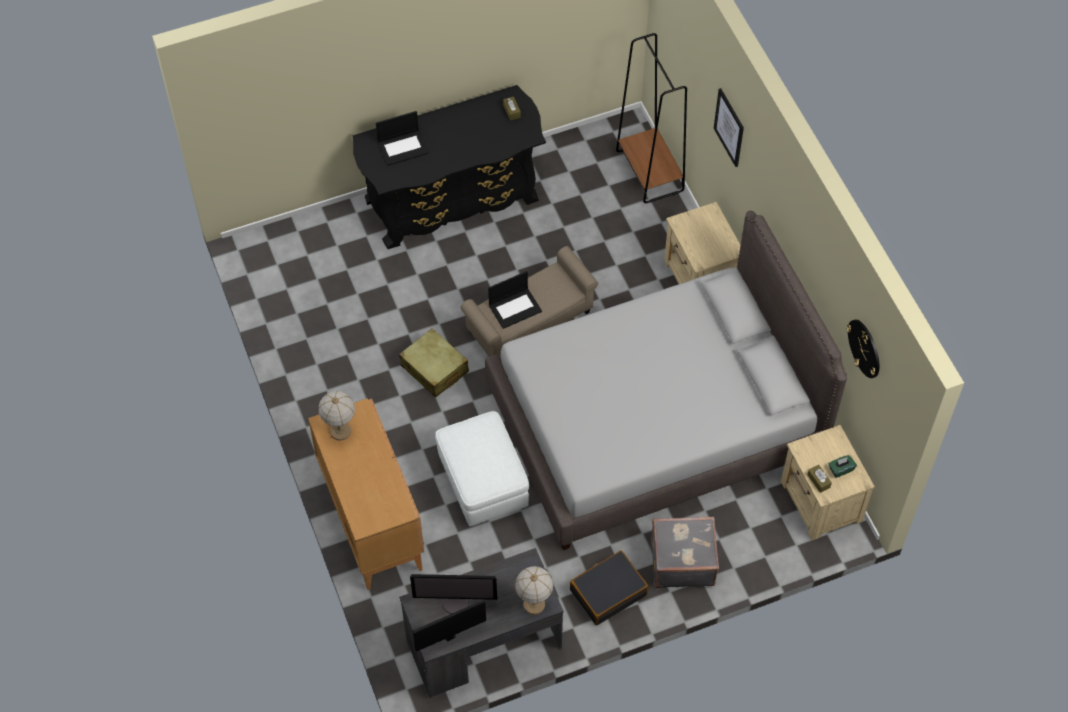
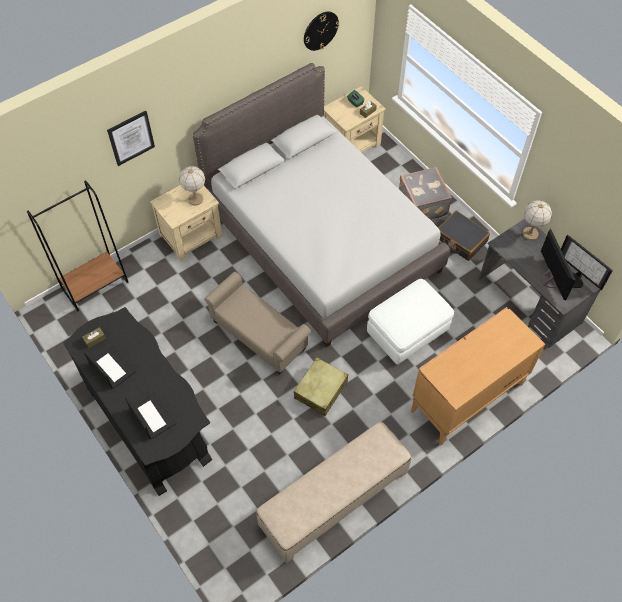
camera: 105 degrees left, 0 degrees up
table lamp [318,391,355,441] -> table lamp moved to [179,166,205,206]
laptop [488,271,542,329] -> laptop moved to [83,346,136,389]
none -> beige bench [256,422,411,563]

